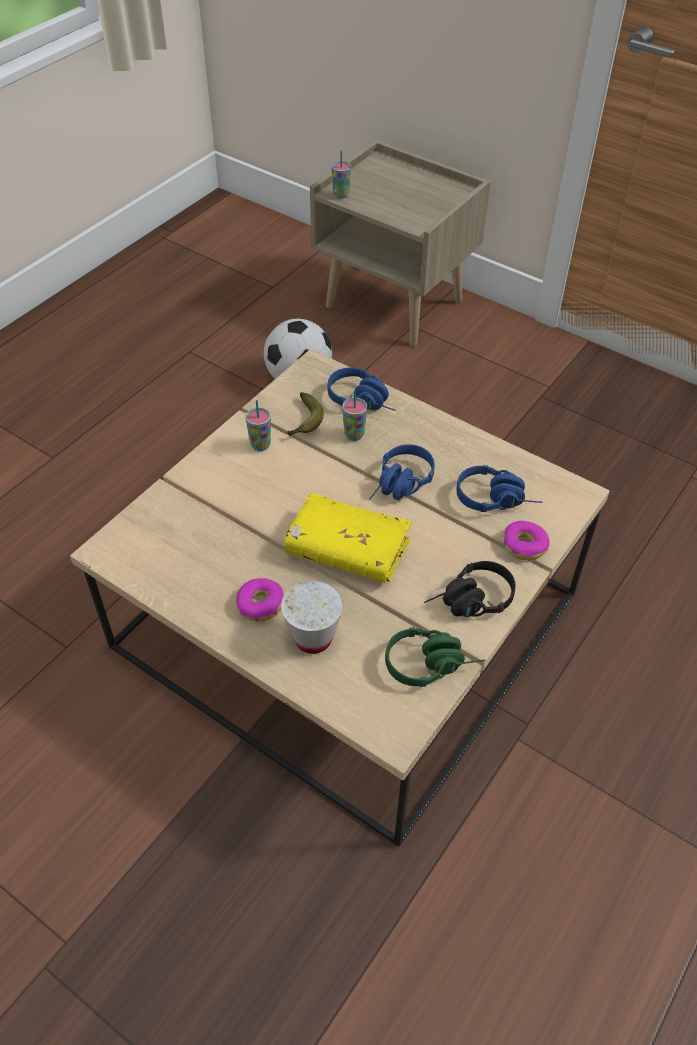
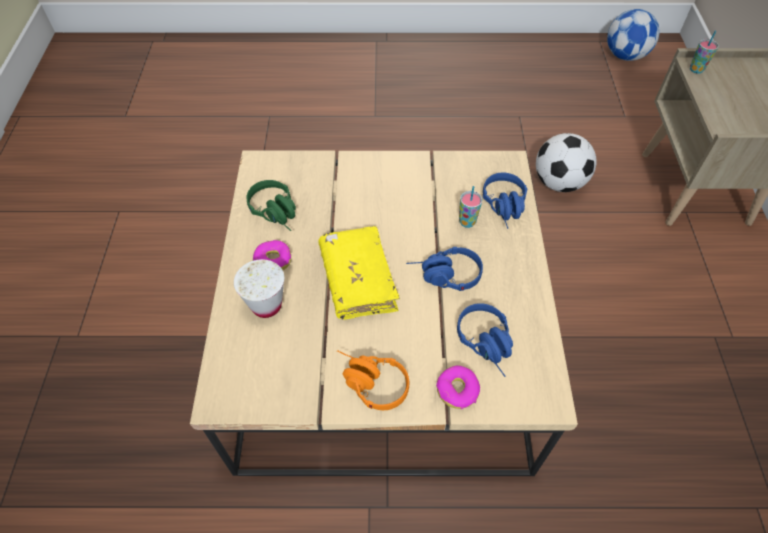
camera: 55 degrees right, 5 degrees up
cup [245,400,271,451] -> none
banana [287,392,324,436] -> none
green headphones [385,627,486,687] -> green headphones moved to [246,180,296,231]
black headphones [424,561,516,617] -> orange headphones [337,350,409,410]
none -> football [607,9,660,61]

